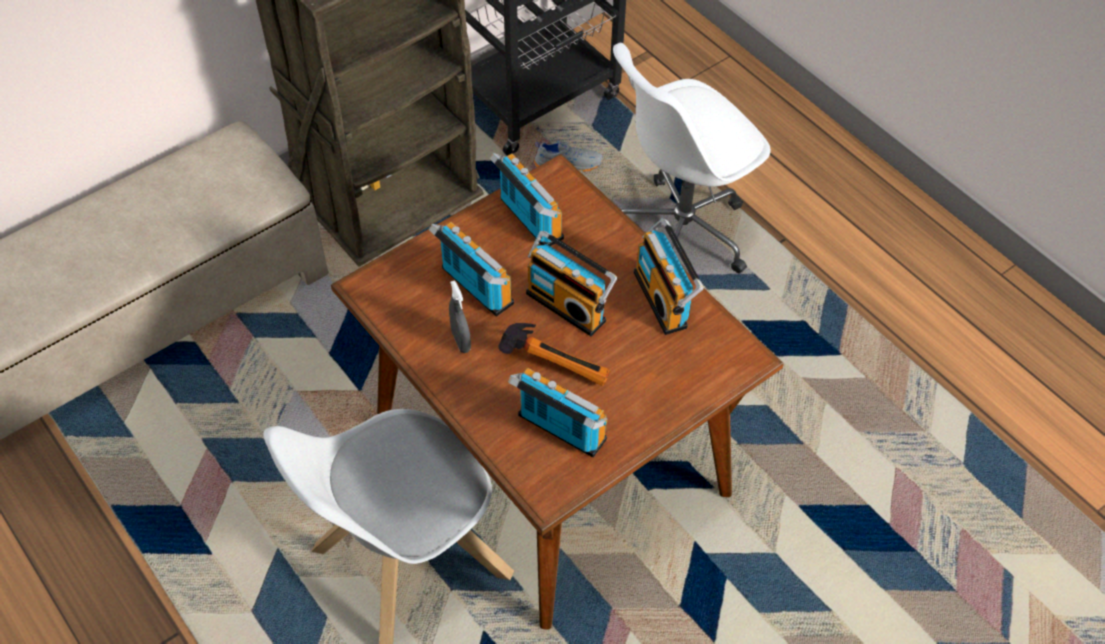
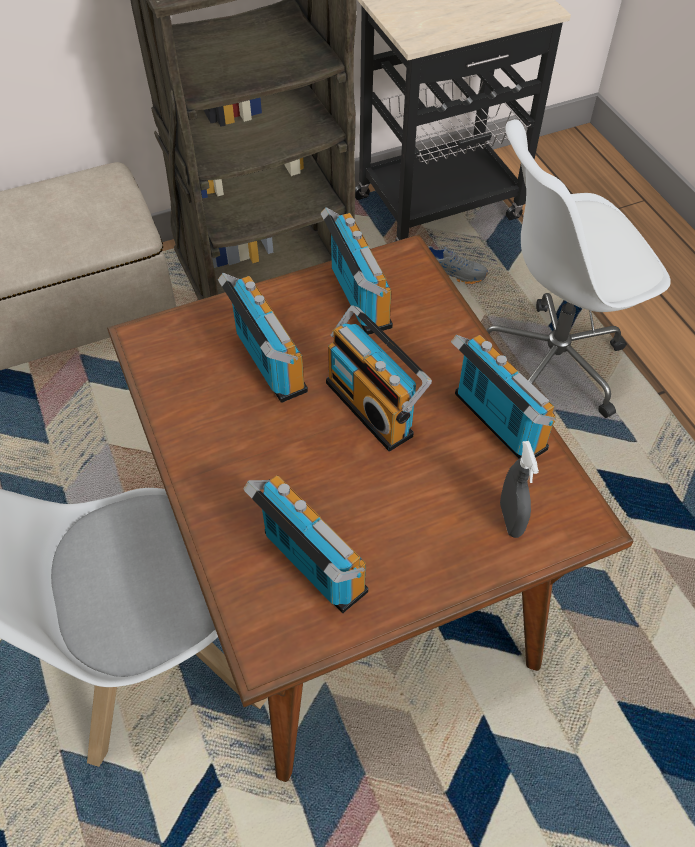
camera: 15 degrees right, 0 degrees up
grey spray bottle [449,280,471,353] -> grey spray bottle moved to [500,441,539,538]
hammer [498,323,610,386] -> none
radio [633,218,704,335] -> radio turned 150 degrees clockwise [451,335,556,459]

